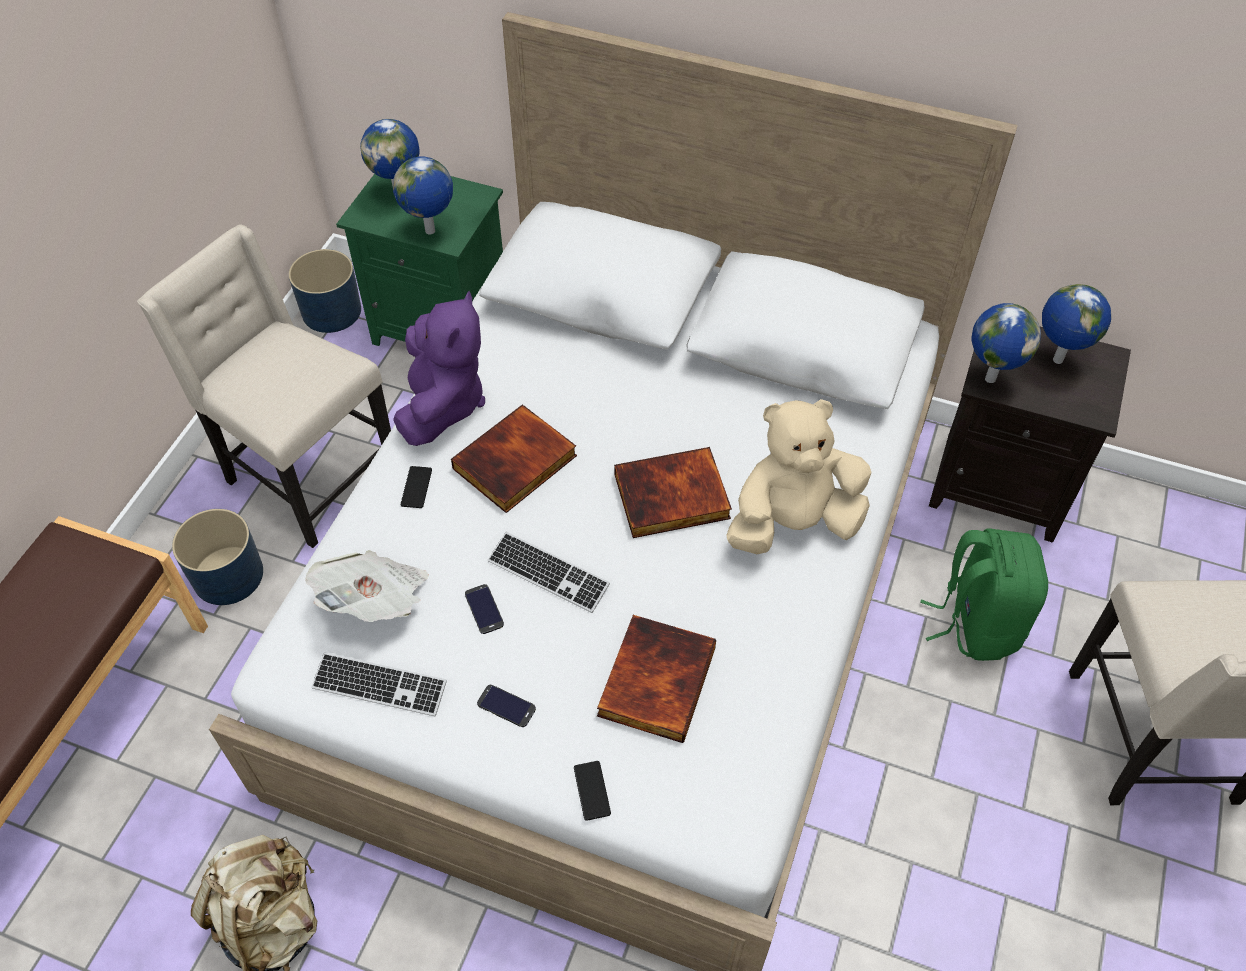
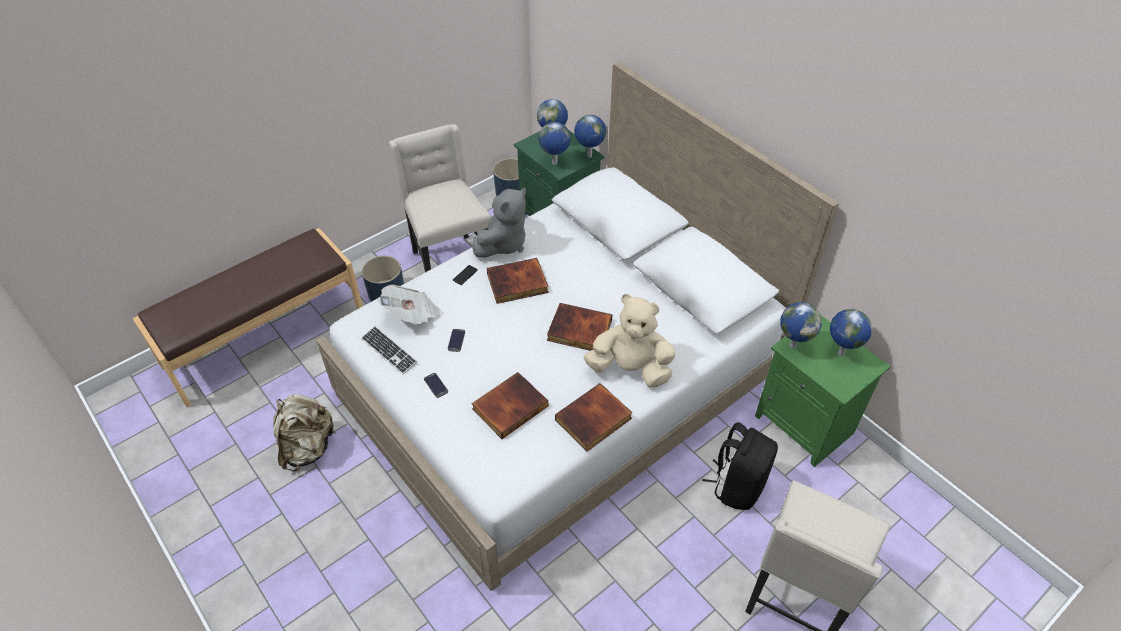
camera: 30 degrees right, 5 degrees down
purple plush toy [393,291,485,446] -> grey plush toy [472,188,526,258]
keyboard [488,532,610,613] -> none
phone [574,761,611,821] -> none
green backpack [920,528,1048,661] -> black backpack [702,422,778,510]
black nightstand [929,327,1131,543] -> green nightstand [755,315,891,467]
none -> book [555,383,633,452]
none -> globe [574,115,606,158]

